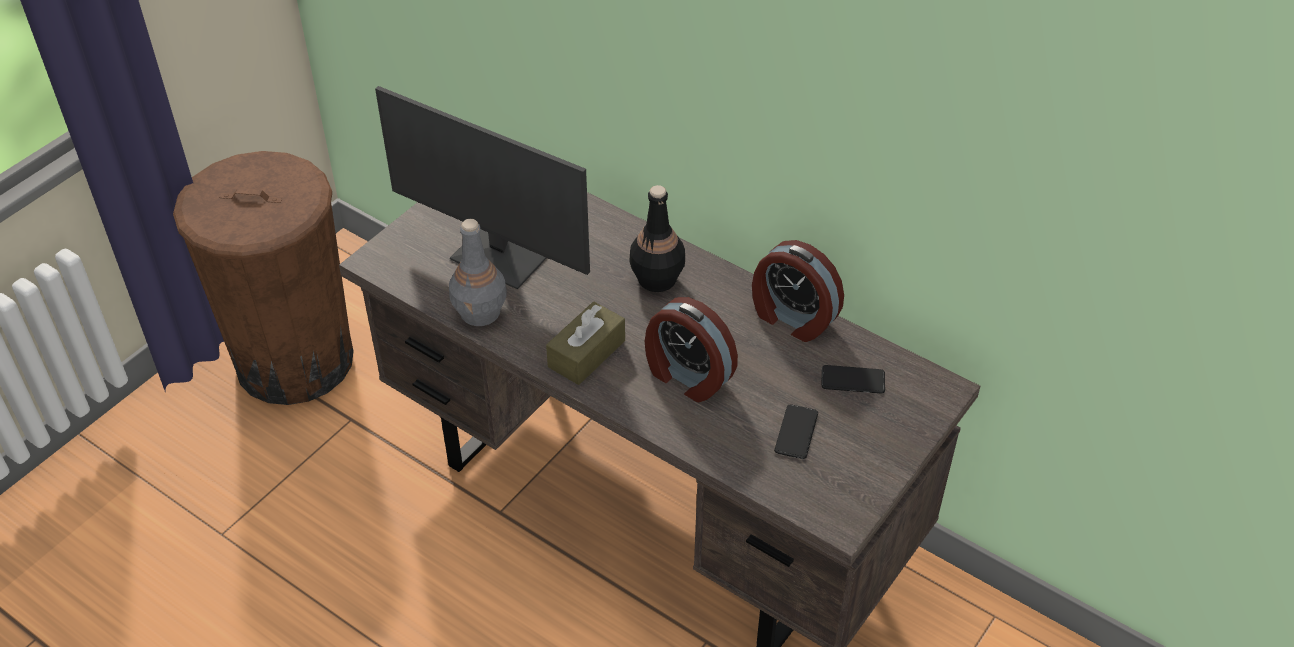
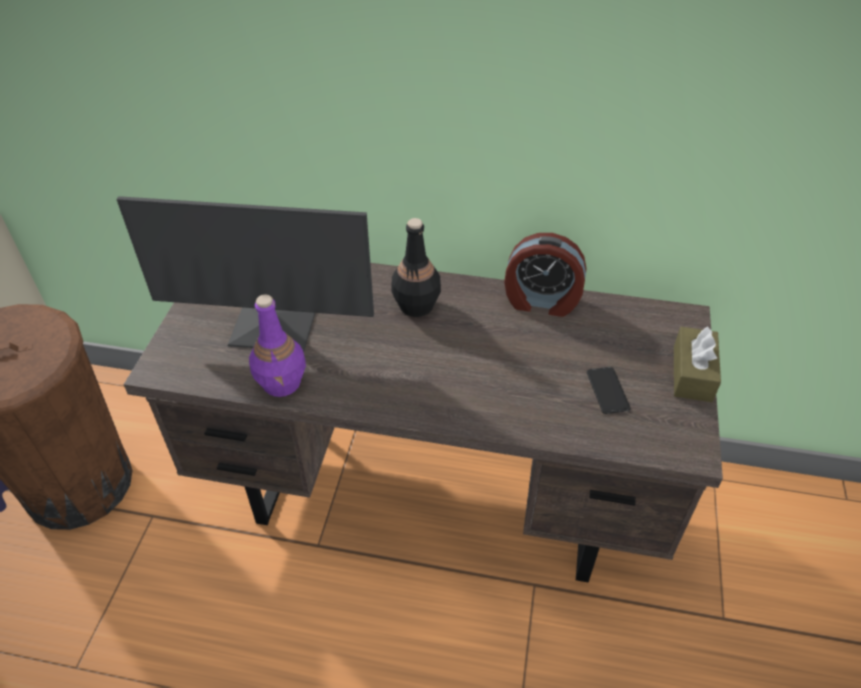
camera: 25 degrees left, 0 degrees up
grey bottle [449,219,507,326] -> purple bottle [249,294,306,397]
brown tissue box [546,302,625,385] -> brown tissue box moved to [674,326,721,402]
alarm clock [645,297,738,402] -> none
phone [821,365,885,394] -> none

